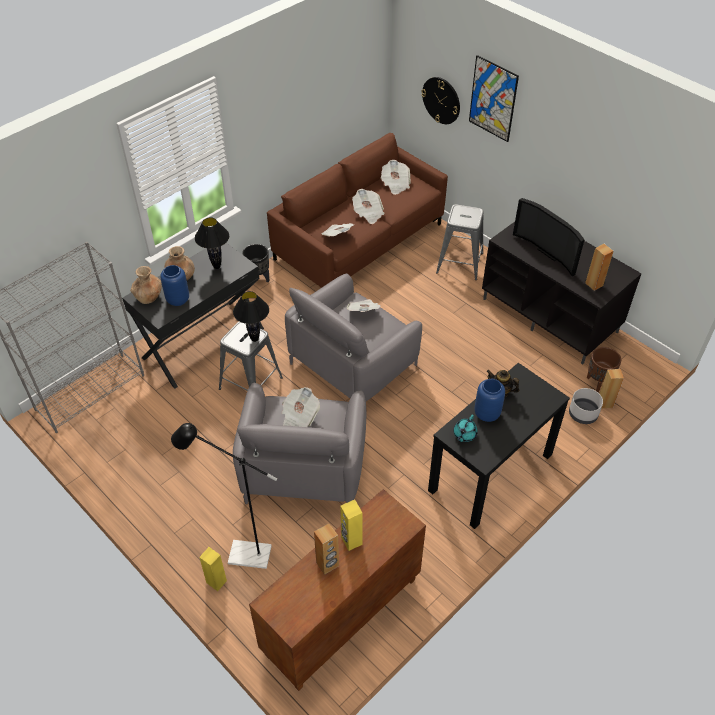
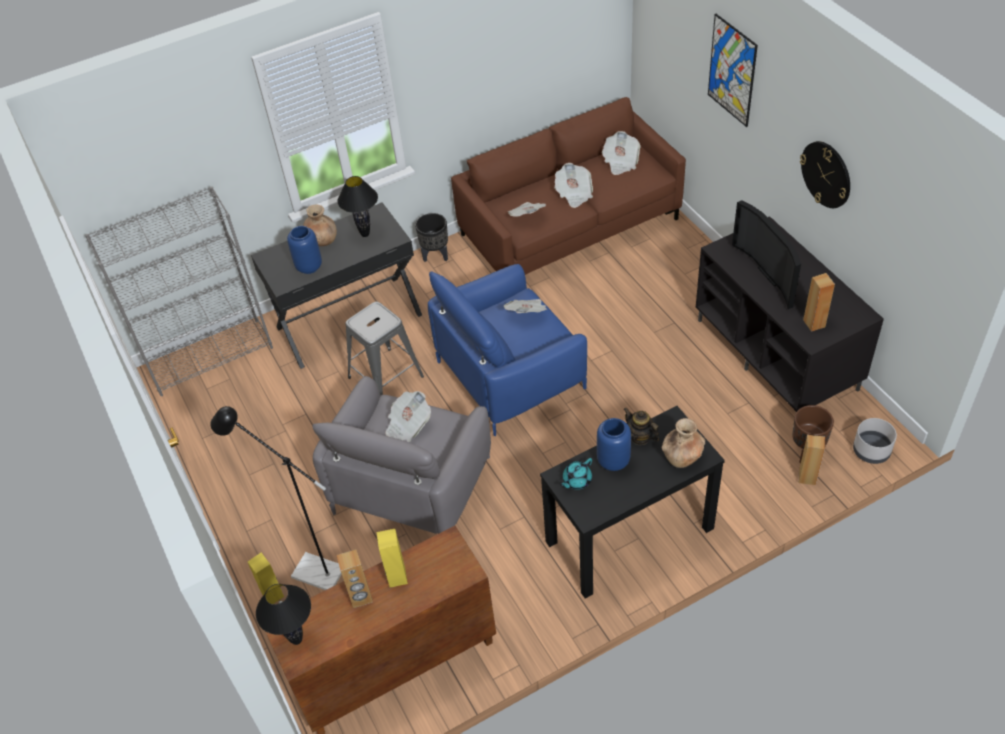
camera: 20 degrees right, 0 degrees up
brown vase [130,266,162,304] -> brown vase moved to [662,418,705,468]
black table lamp [233,291,269,342] -> black table lamp moved to [256,584,311,645]
grey armchair [285,274,422,401] -> blue armchair [428,264,587,436]
wall clock [421,77,460,124] -> wall clock moved to [800,141,850,208]
grey stool [436,204,484,280] -> none
grey planter [569,388,603,424] -> grey planter moved to [853,418,897,464]

